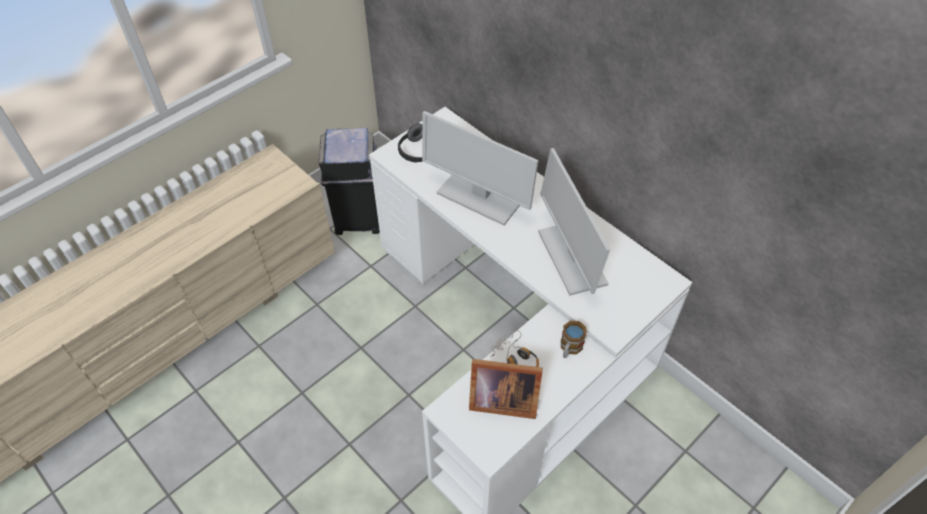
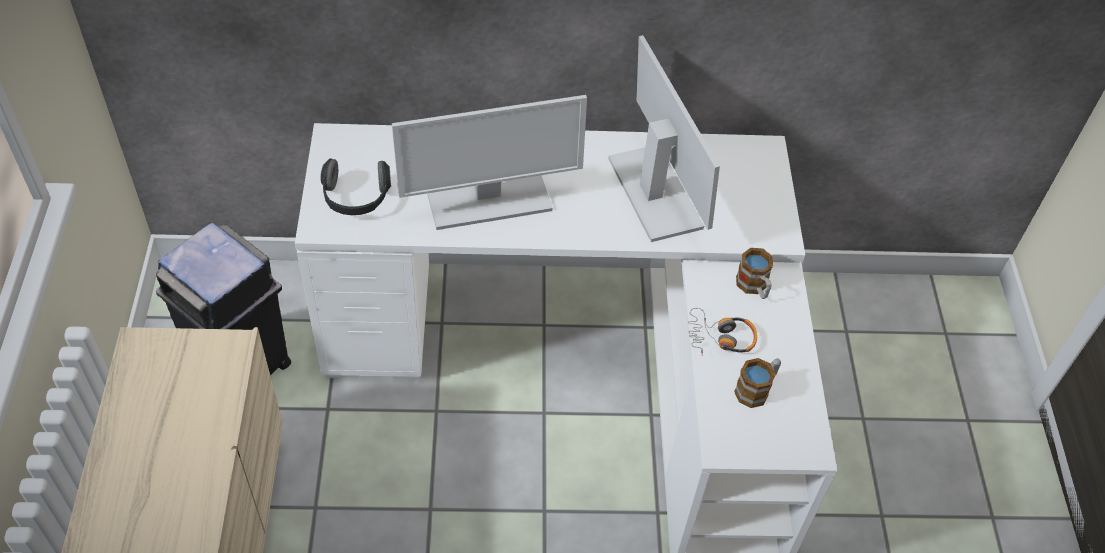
camera: 50 degrees left, 0 degrees up
picture frame [469,359,543,419] -> mug [734,358,781,408]
monitor [538,148,610,296] -> monitor turned 135 degrees counterclockwise [608,35,720,242]

